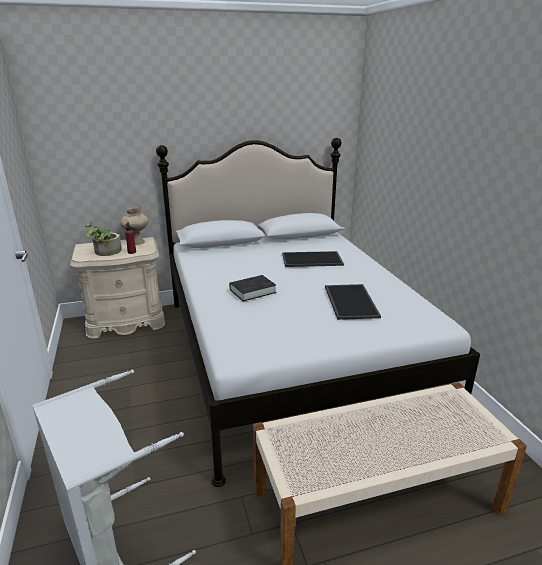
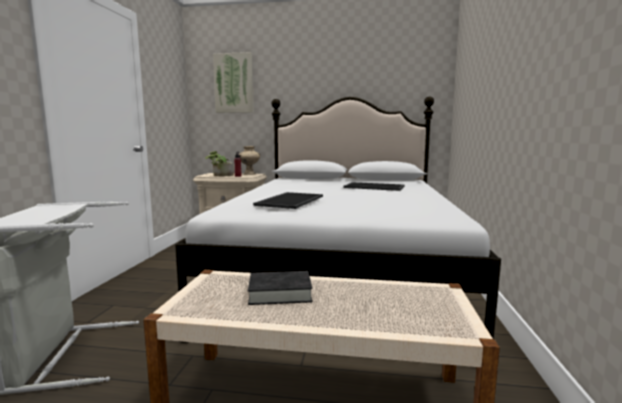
camera: 25 degrees right, 15 degrees down
black book [229,275,276,301] -> black book moved to [248,271,312,305]
tray [325,284,381,320] -> tray moved to [253,192,323,209]
none -> picture [213,52,254,113]

